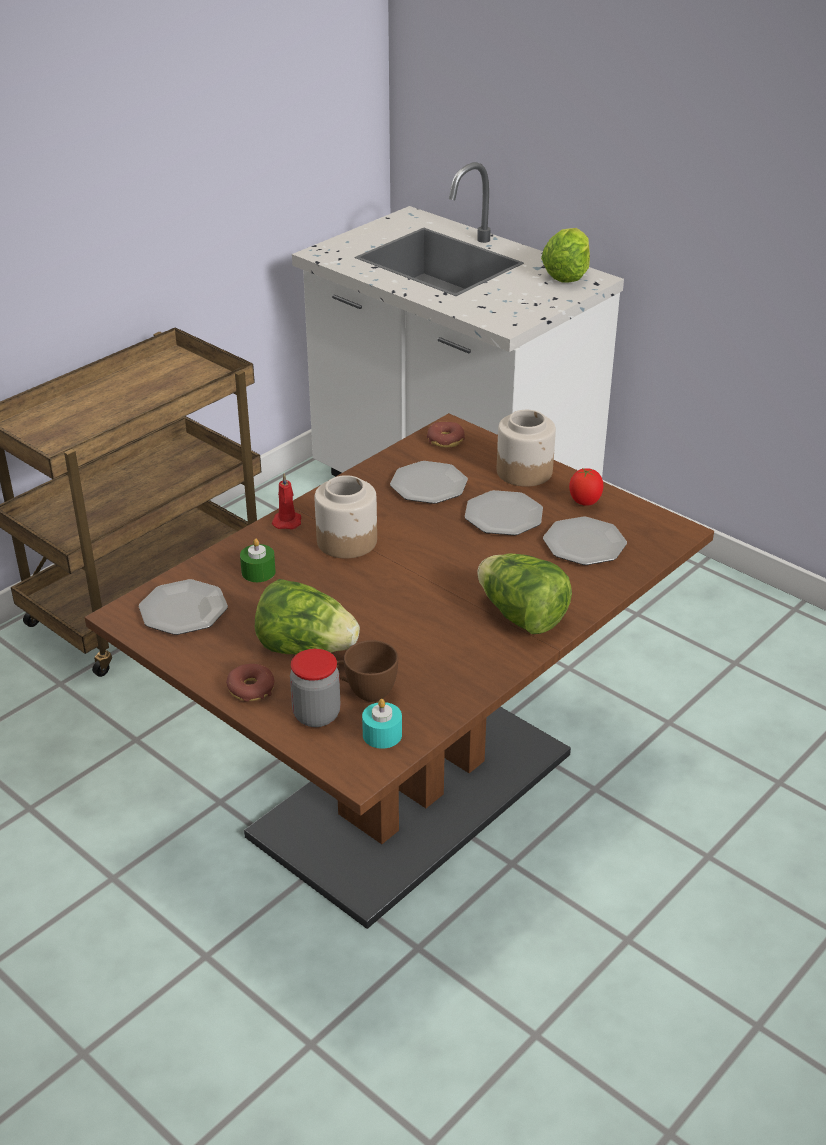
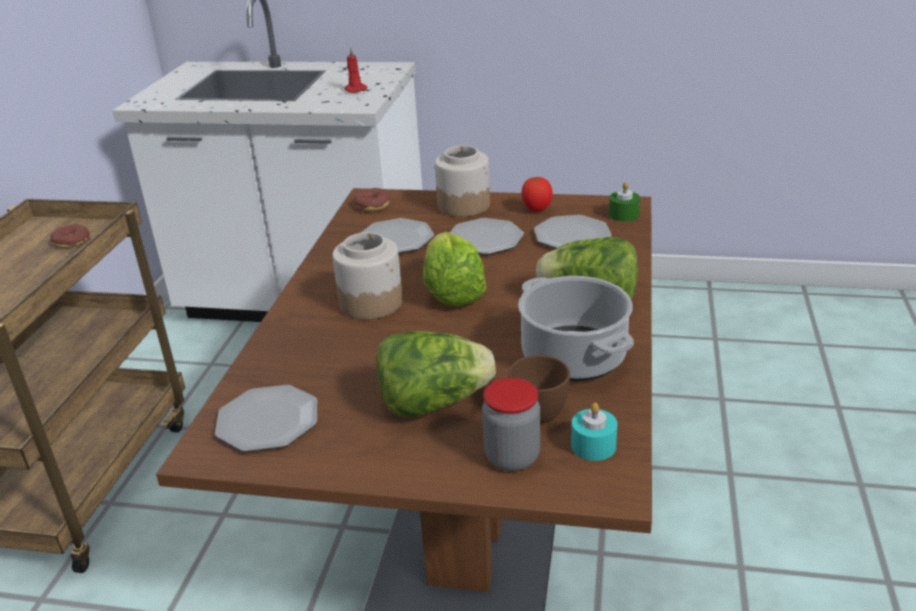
camera: 30 degrees left, 5 degrees down
donut [226,664,275,702] -> donut moved to [50,224,90,248]
green candle [240,539,276,582] -> green candle moved to [609,182,640,222]
red candle [272,473,301,529] -> red candle moved to [344,48,367,93]
lettuce [541,228,590,283] -> lettuce moved to [423,232,486,306]
none -> cooking pot [518,276,634,381]

